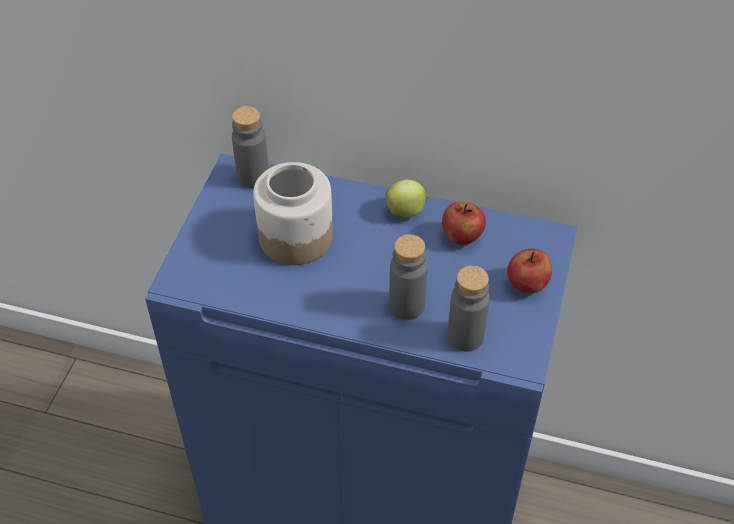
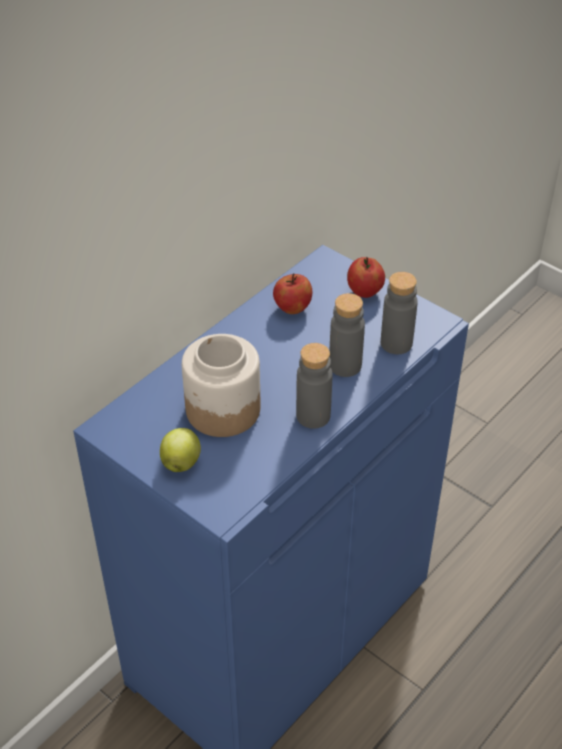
camera: 65 degrees left, 5 degrees down
grey bottle [232,106,269,189] -> grey bottle moved to [296,343,333,429]
apple [385,179,429,217] -> apple moved to [160,428,201,472]

